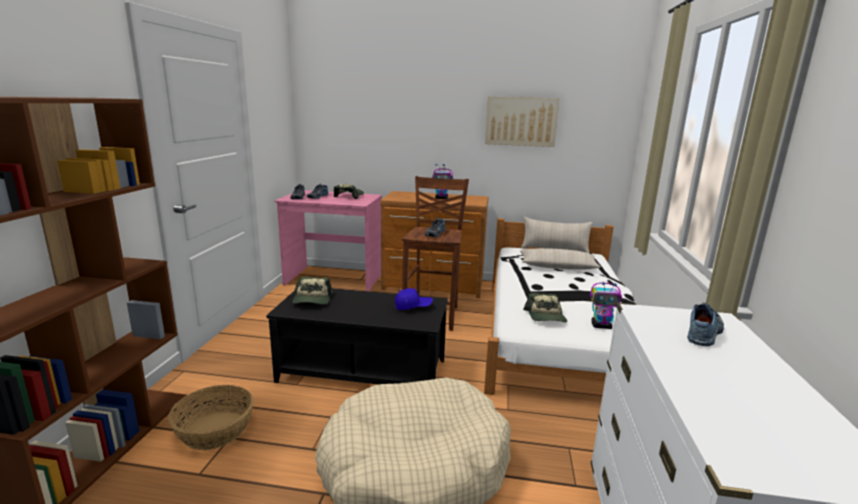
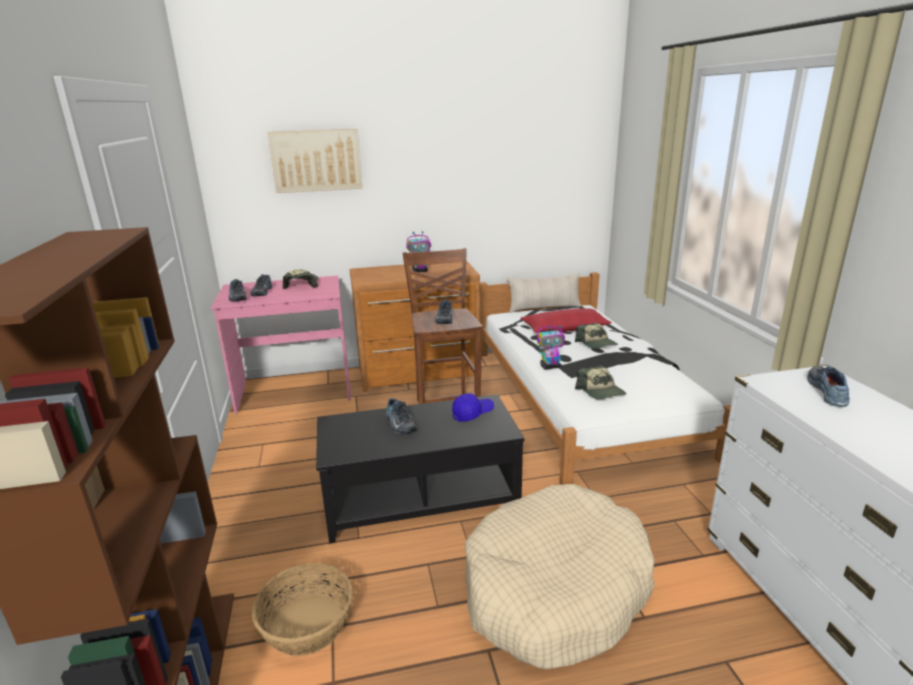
camera: 20 degrees left, 5 degrees up
cap [292,277,333,305] -> cap moved to [575,323,618,349]
picture [485,97,559,147] -> picture moved to [268,129,362,193]
beige pillow [520,248,601,270] -> red pillow [521,308,612,333]
toy robot [590,282,622,329] -> toy robot moved to [537,325,565,369]
none -> shoe [386,398,417,434]

